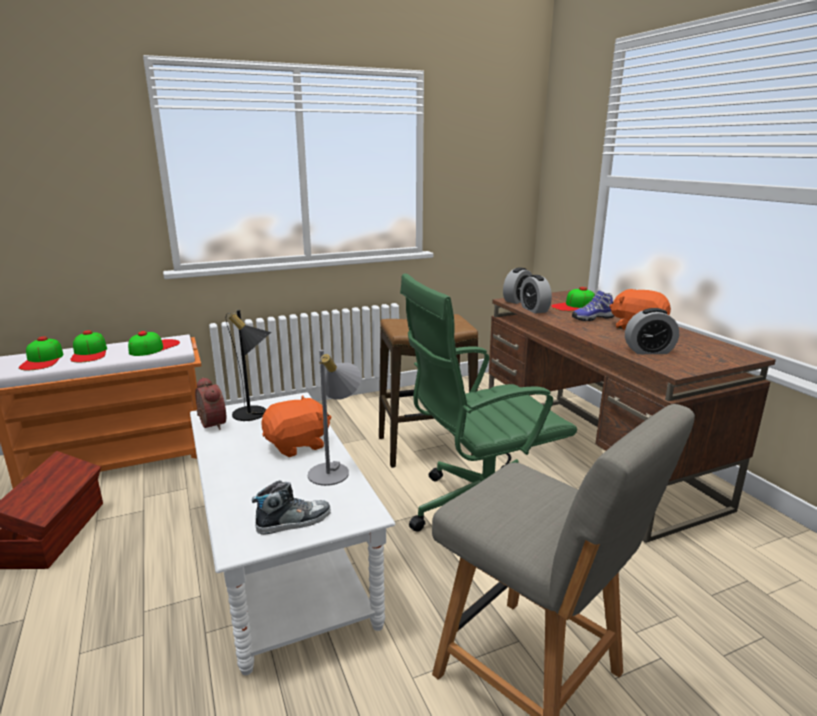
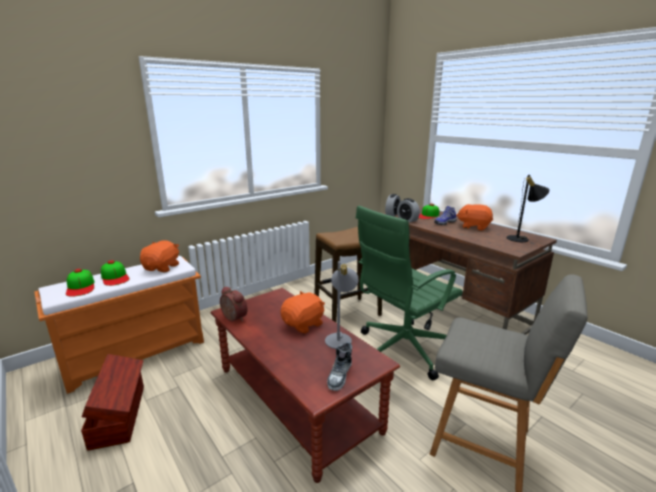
camera: 15 degrees left, 0 degrees up
cap [128,331,180,356] -> orange plush toy [140,240,179,273]
white coffee table [190,392,395,675] -> brown coffee table [211,288,400,483]
black table lamp [226,310,271,421] -> black table lamp moved to [506,175,549,242]
shoe [252,480,331,535] -> shoe turned 150 degrees clockwise [327,342,352,391]
alarm clock [625,308,679,354] -> none

